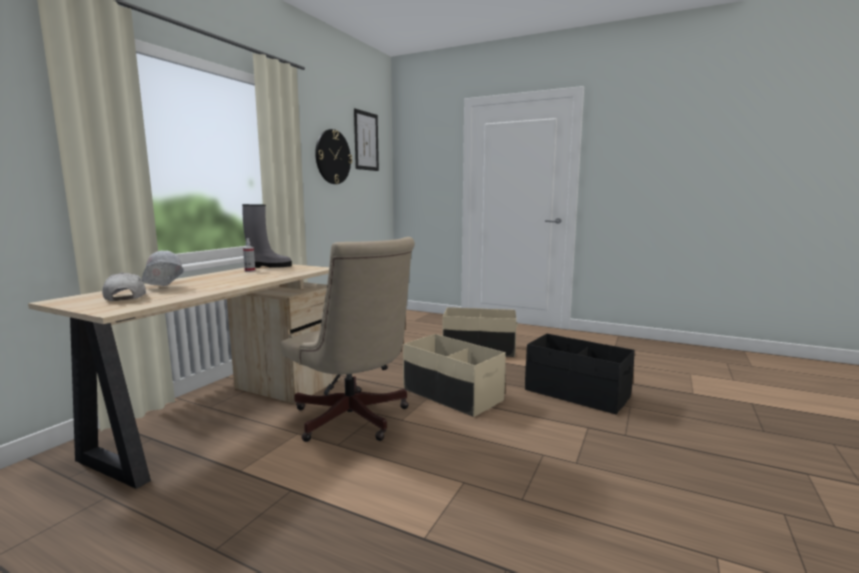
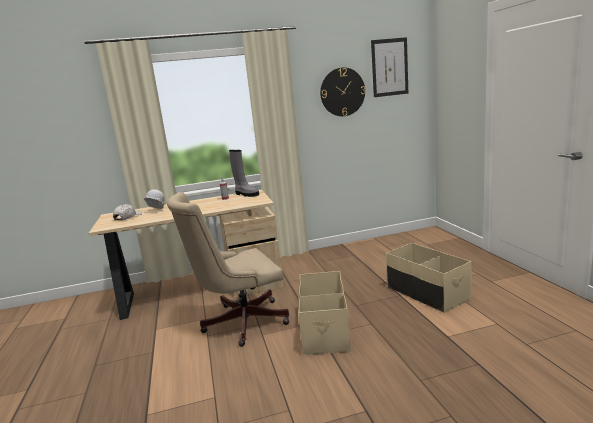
camera: 50 degrees right, 5 degrees up
beige office chair [281,237,415,442] -> beige office chair turned 60 degrees clockwise [167,192,289,346]
black storage box [525,334,635,414] -> none

